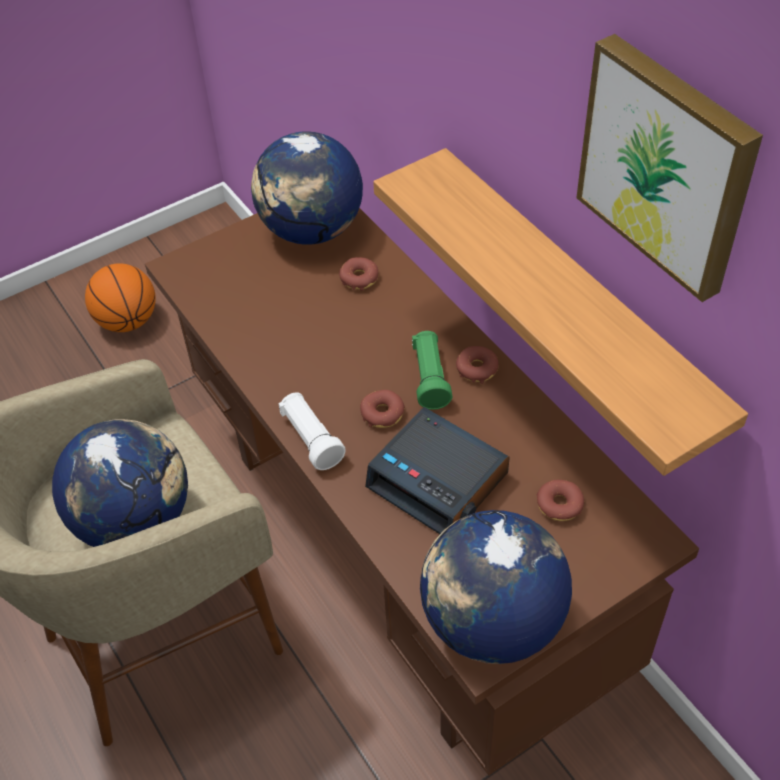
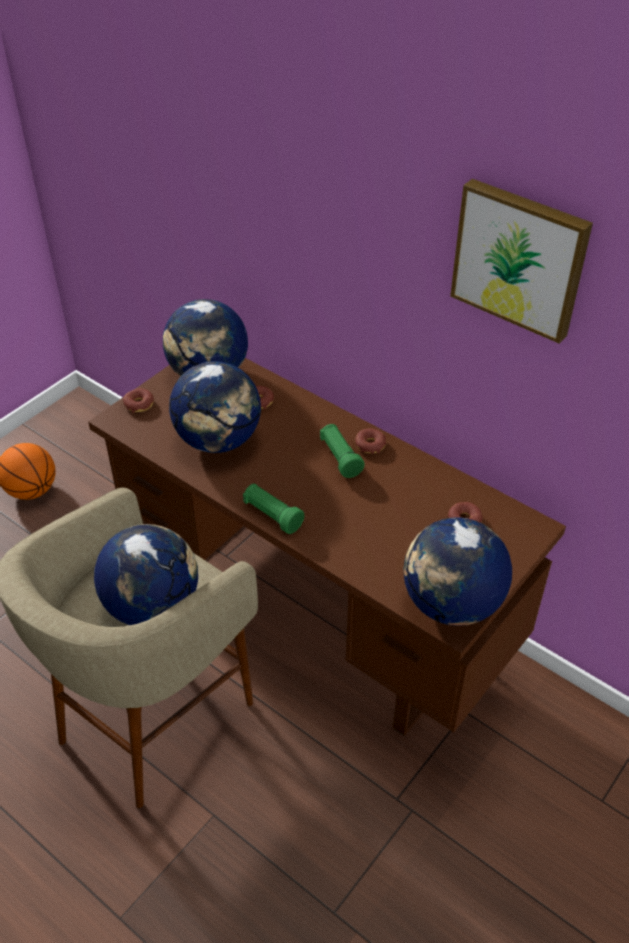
camera: 20 degrees left, 5 degrees down
white flashlight [278,392,346,470] -> green flashlight [243,484,304,534]
donut [360,390,405,428] -> donut moved to [123,388,154,413]
alarm clock [365,407,510,534] -> none
shelf [373,148,748,476] -> none
none -> globe [169,361,261,453]

